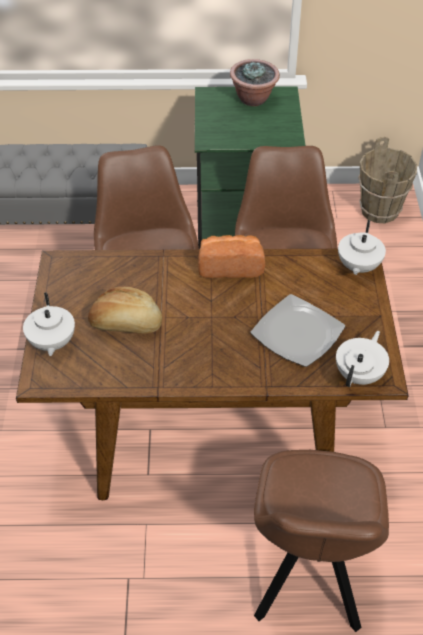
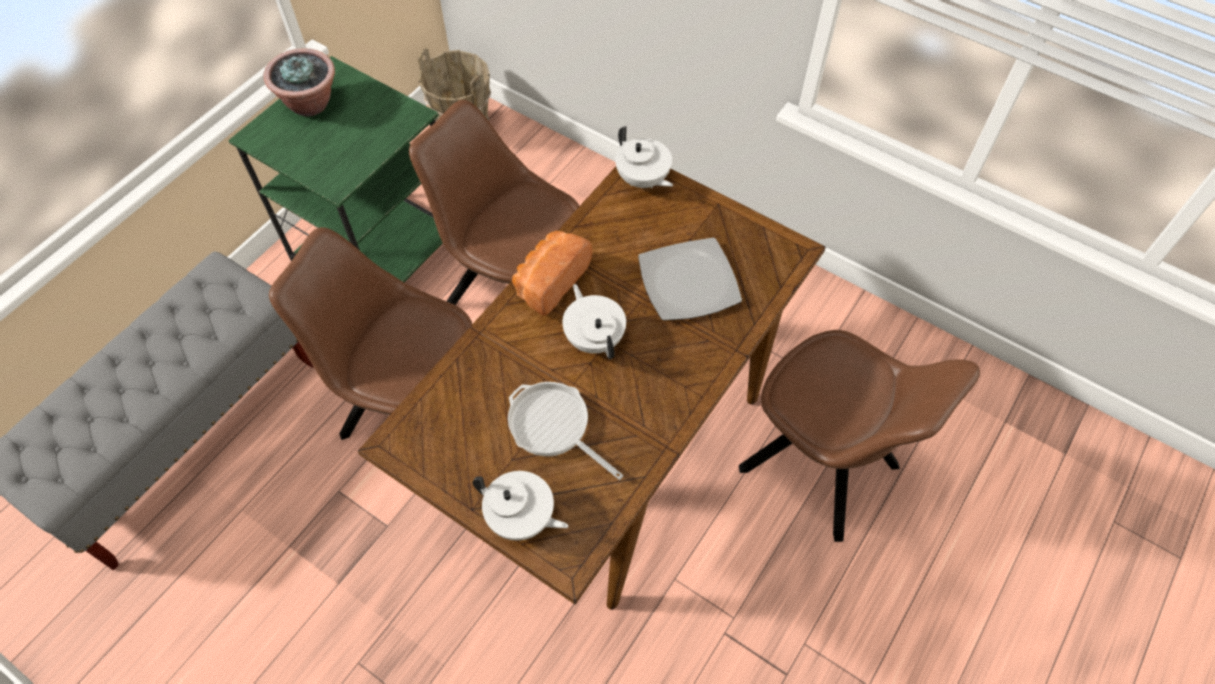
camera: 55 degrees left, 10 degrees up
bread [88,287,162,334] -> frying pan [508,382,624,480]
white teapot [336,331,389,387] -> white teapot moved to [562,284,626,359]

